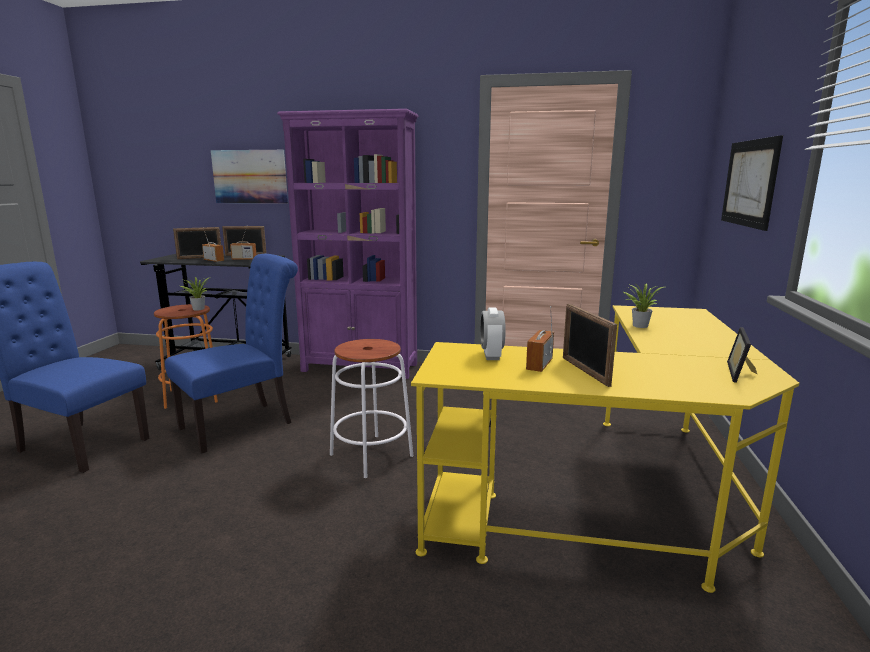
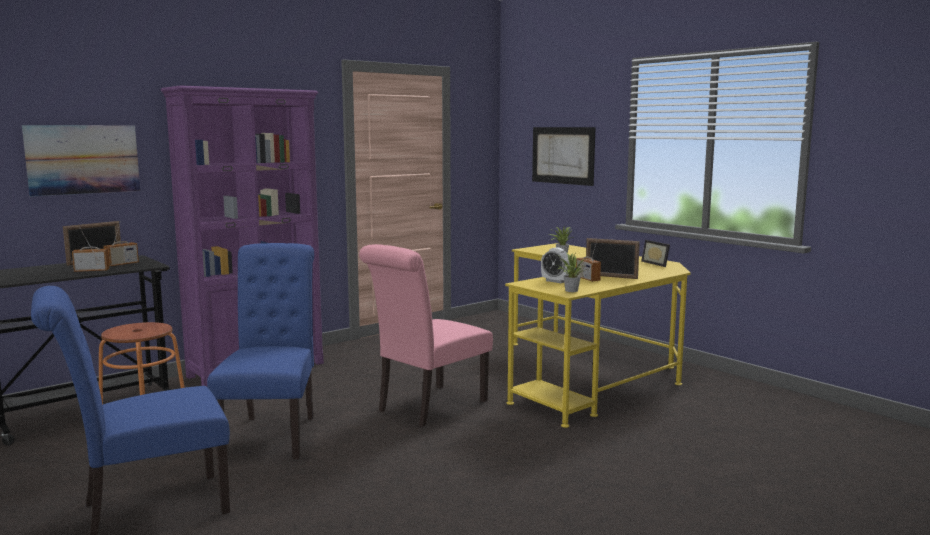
camera: 50 degrees left, 5 degrees down
picture frame [173,227,221,259] -> none
potted plant [180,277,211,311] -> potted plant moved to [557,253,585,292]
white stool [330,339,413,478] -> pink chair [359,244,493,427]

